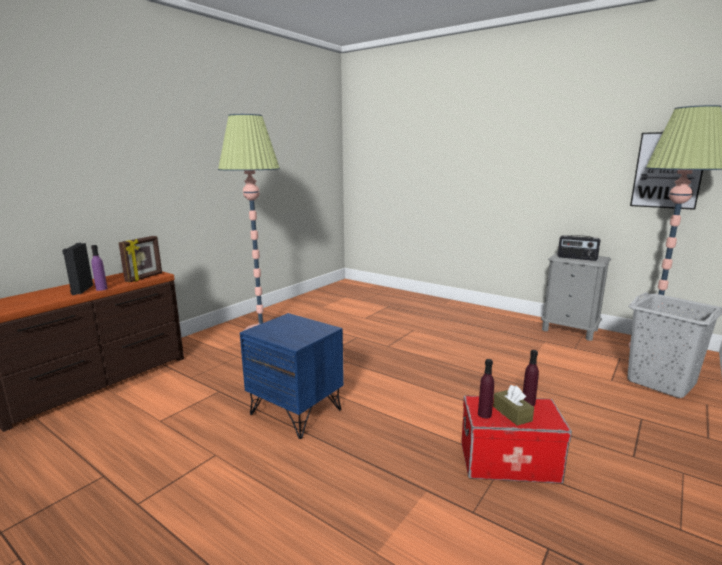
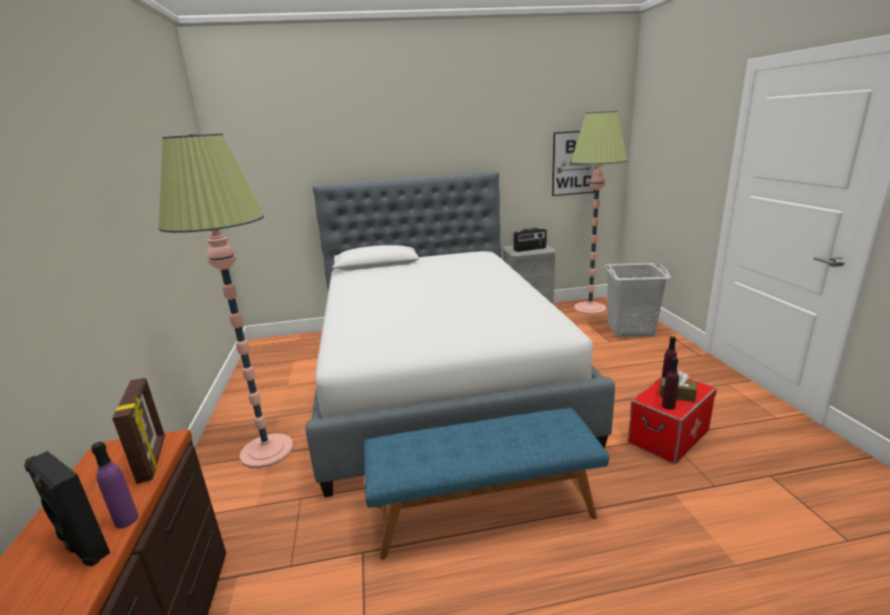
camera: 45 degrees left, 5 degrees up
blue nightstand [240,313,344,439] -> blue bench [364,408,609,560]
none -> bed [306,171,615,497]

